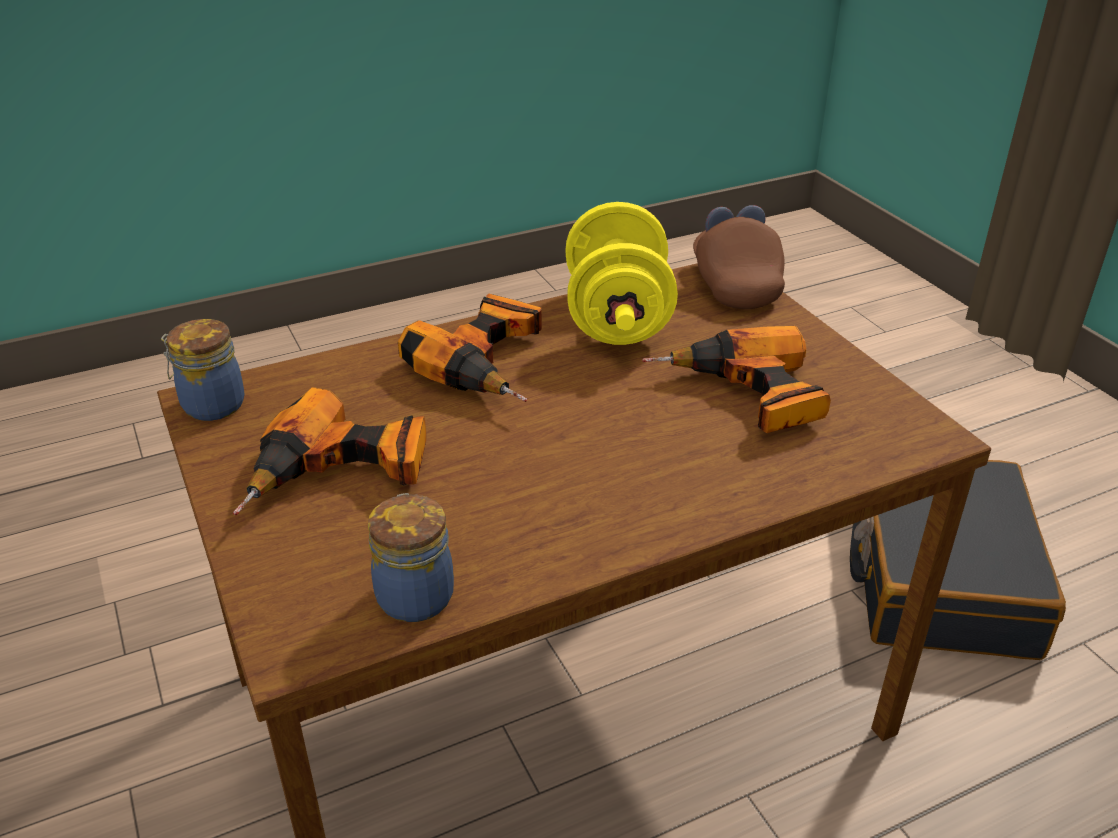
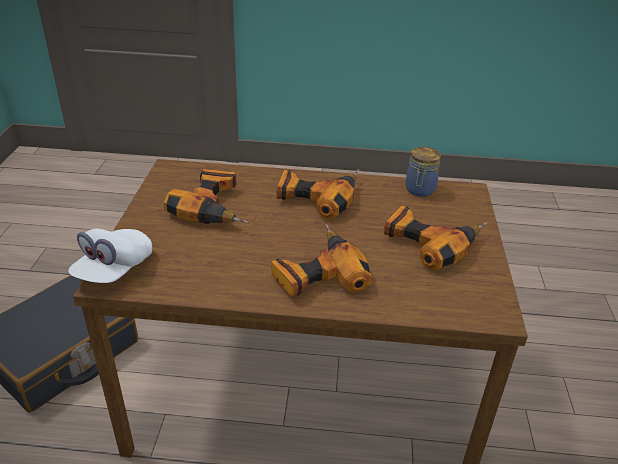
camera: 150 degrees left, 0 degrees up
jar [161,319,245,421] -> none
yellow dumbbell [565,202,678,345] -> none
brown cap [693,205,785,309] -> white cap [68,229,152,283]
none -> power drill [277,169,360,220]

